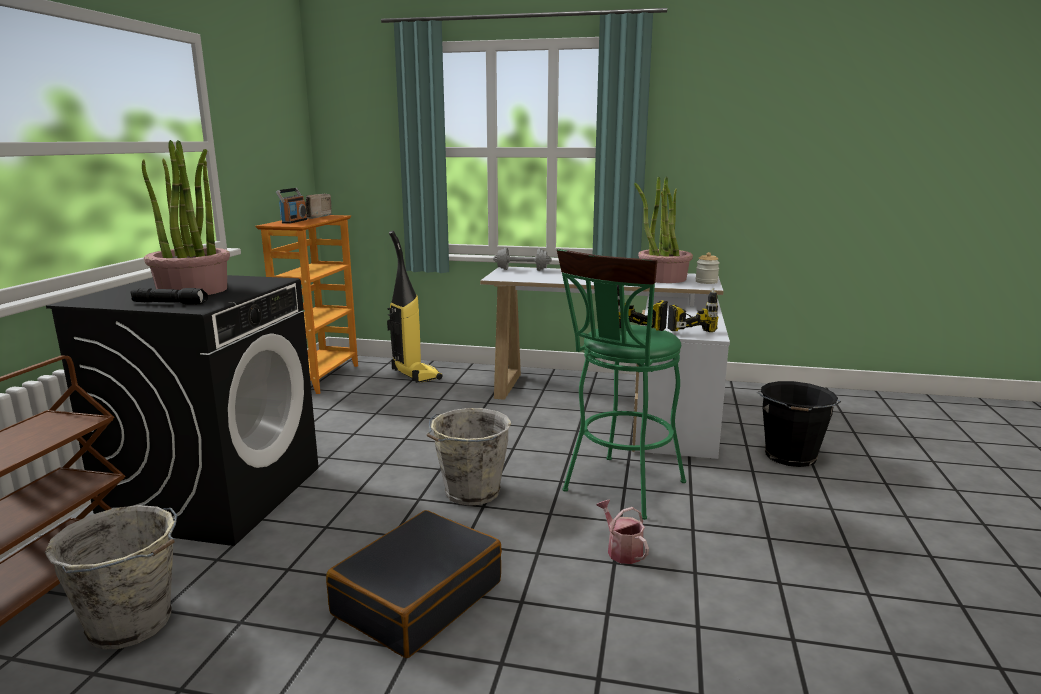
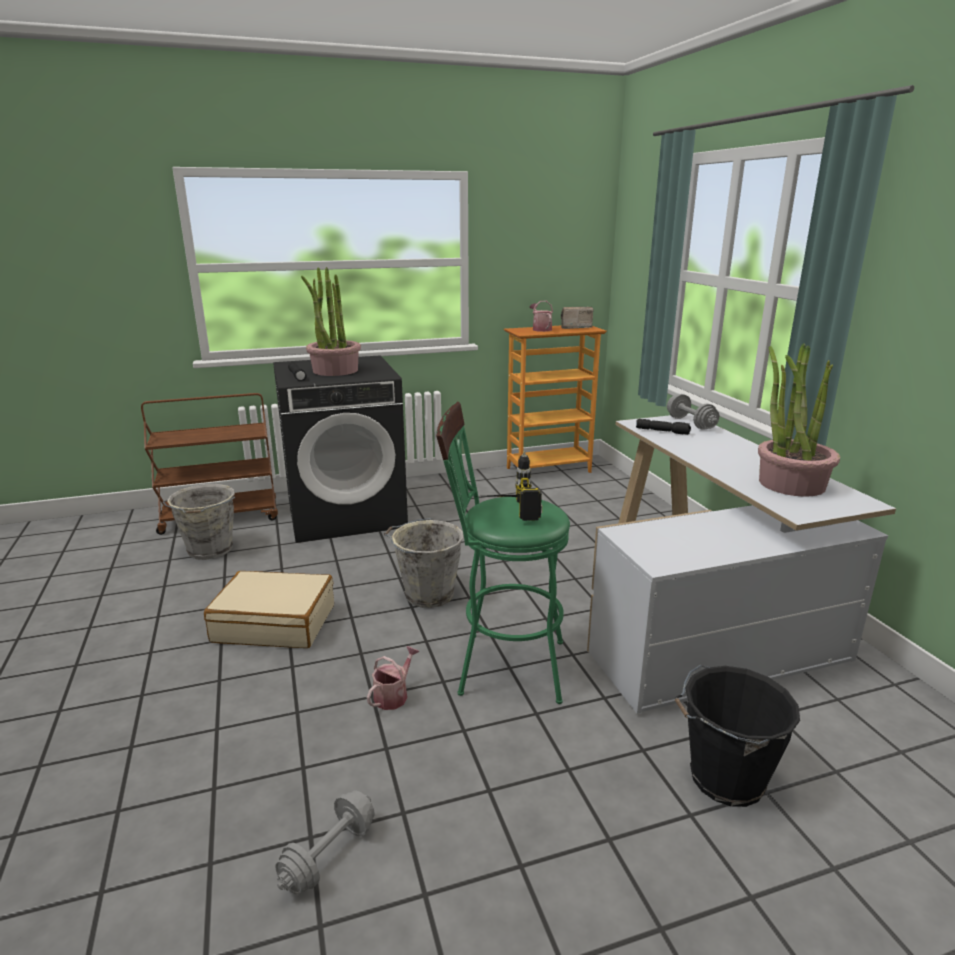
camera: 60 degrees right, 5 degrees up
radio [276,188,307,224] -> watering can [530,301,553,332]
black suitcase [326,510,502,658] -> beige suitcase [204,571,334,648]
vacuum cleaner [387,231,443,383] -> none
power drill [668,288,718,332] -> none
jar [696,252,720,284] -> none
none -> grey dumbbell [275,791,375,894]
none -> black flashlight [636,419,691,435]

